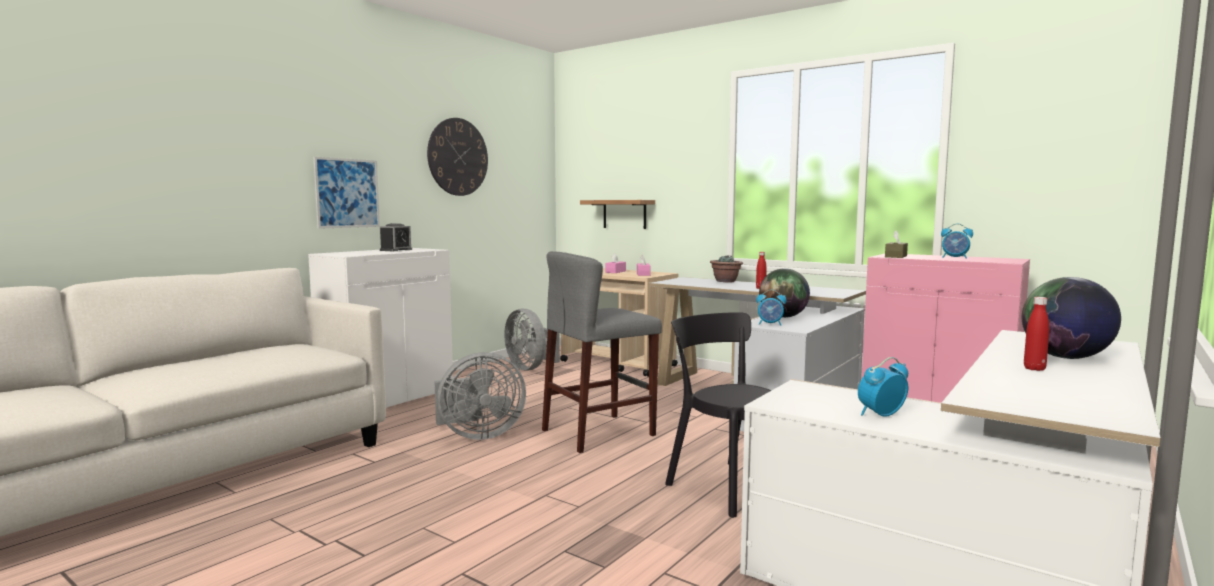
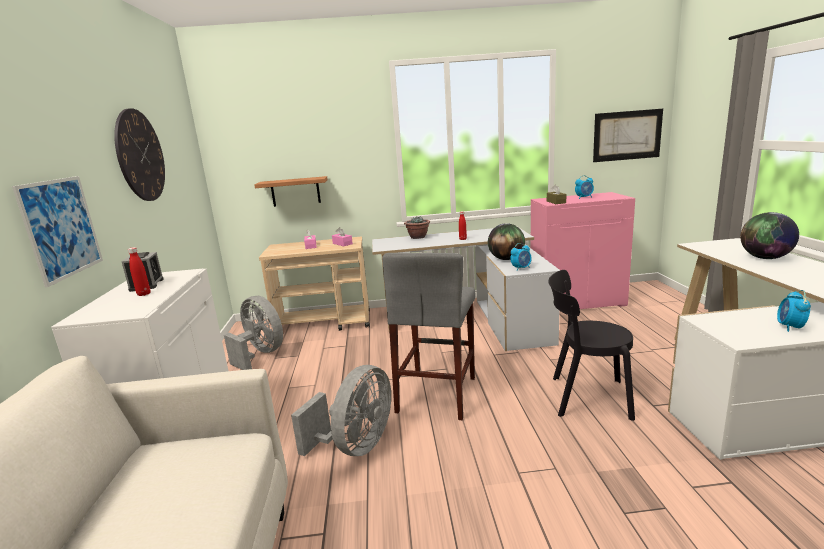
camera: 40 degrees left, 10 degrees up
grey fan [504,309,560,371] -> grey fan turned 150 degrees counterclockwise [224,296,283,370]
red bottle [1024,297,1049,371] -> red bottle moved to [128,247,150,296]
none -> picture [593,109,663,162]

